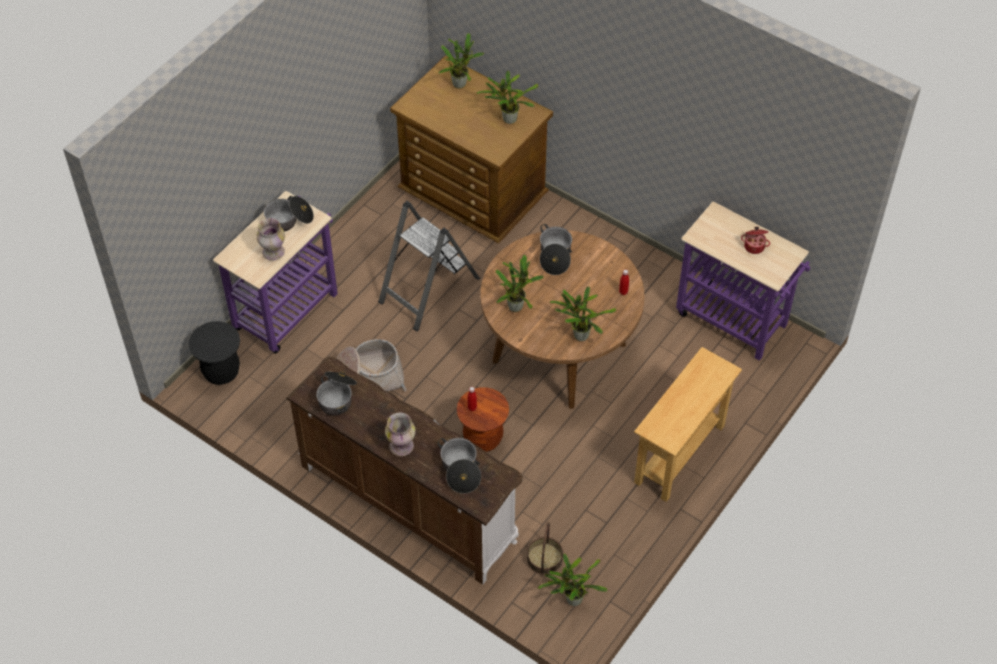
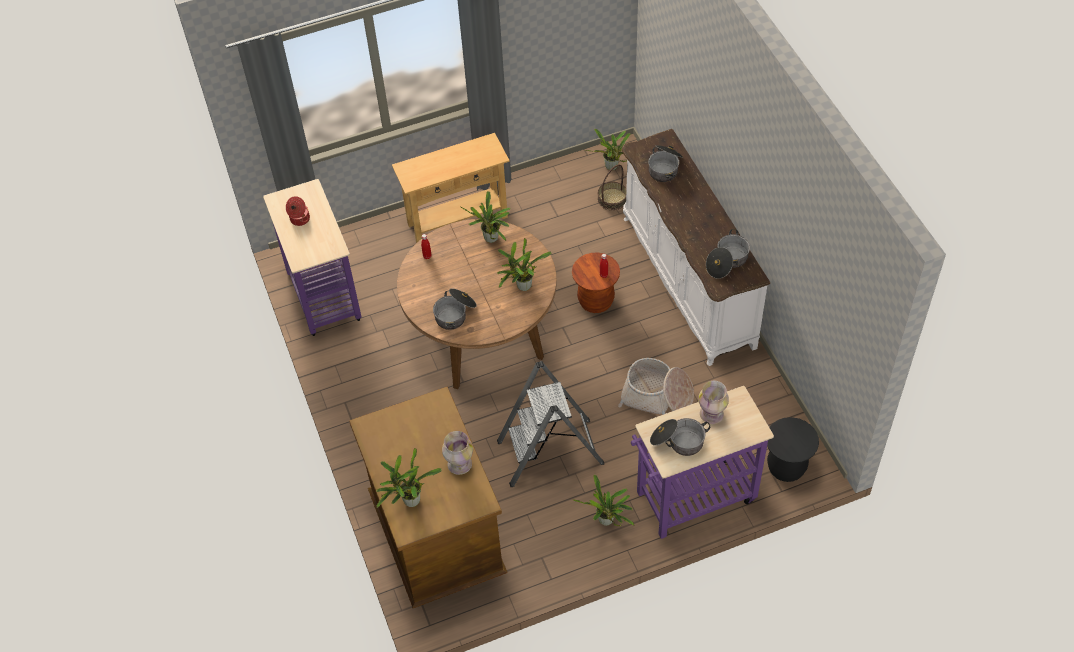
camera: 145 degrees left, 0 degrees up
vase [385,413,416,456] -> vase moved to [442,431,473,475]
potted plant [476,71,538,124] -> potted plant moved to [572,475,635,526]

